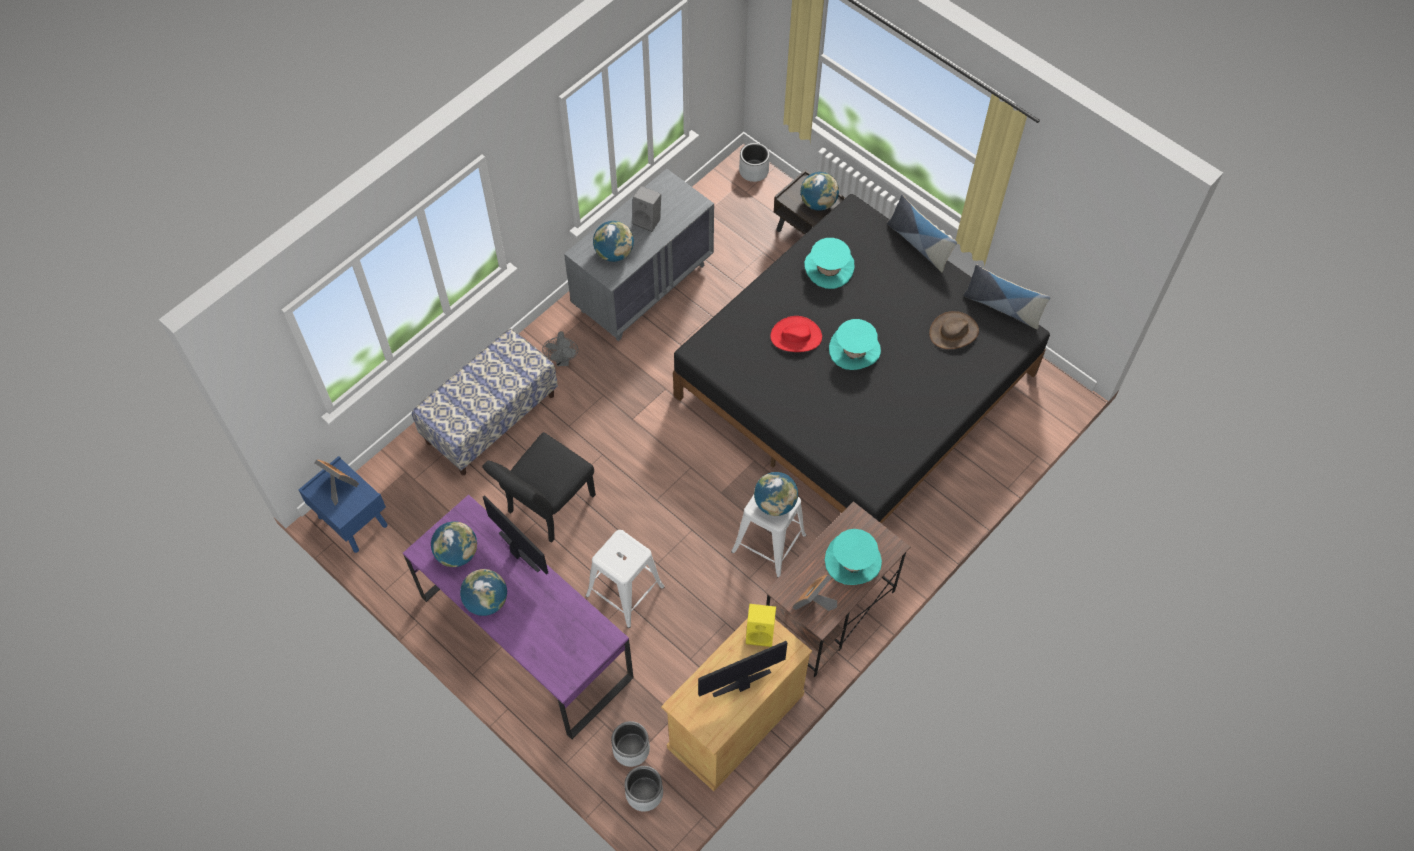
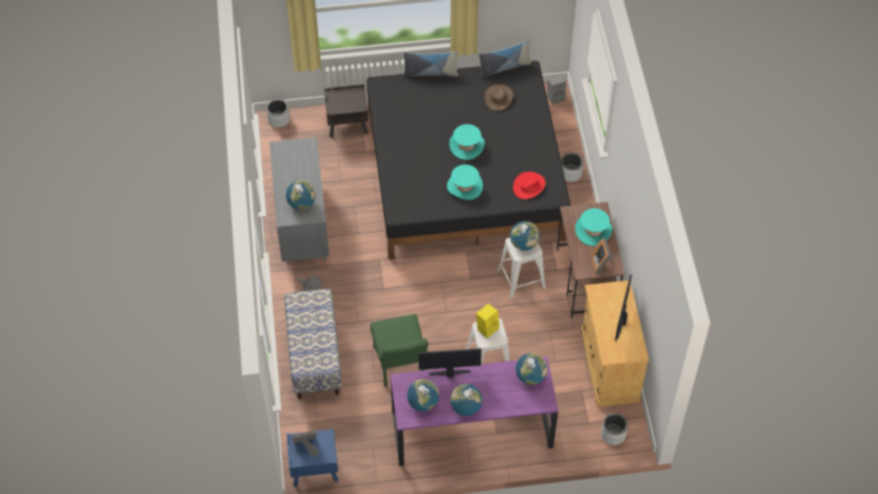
camera: 50 degrees left, 5 degrees down
black chair [482,432,596,542] -> green chair [370,314,428,387]
grey planter [611,721,650,767] -> grey planter moved to [561,152,584,182]
grey speaker [632,186,661,232] -> grey speaker moved to [547,74,566,105]
yellow speaker [746,604,776,647] -> yellow speaker moved to [476,303,499,338]
red hat [770,316,822,352] -> red hat moved to [513,172,546,199]
globe [801,172,839,211] -> globe moved to [516,353,548,385]
turquoise hat [804,238,855,289] -> turquoise hat moved to [447,165,483,200]

